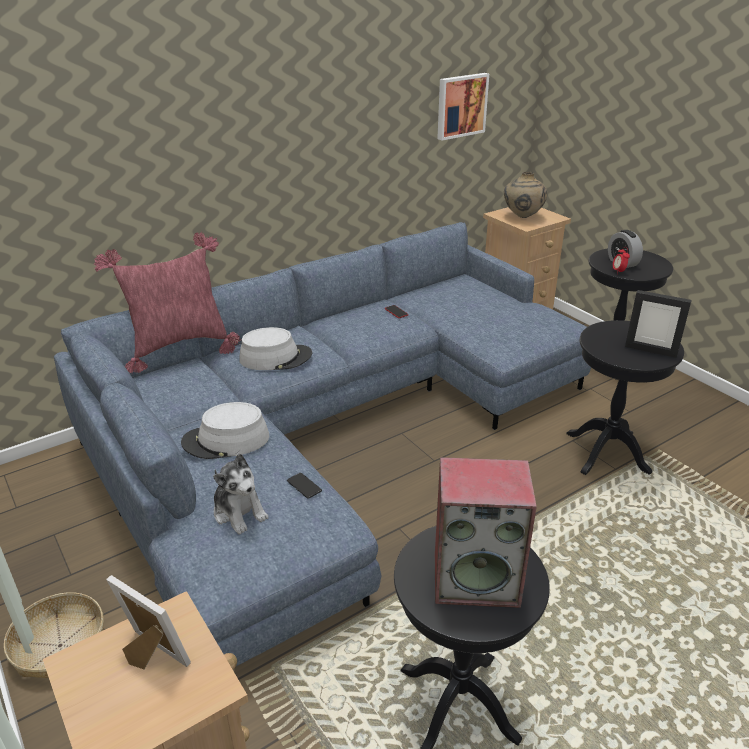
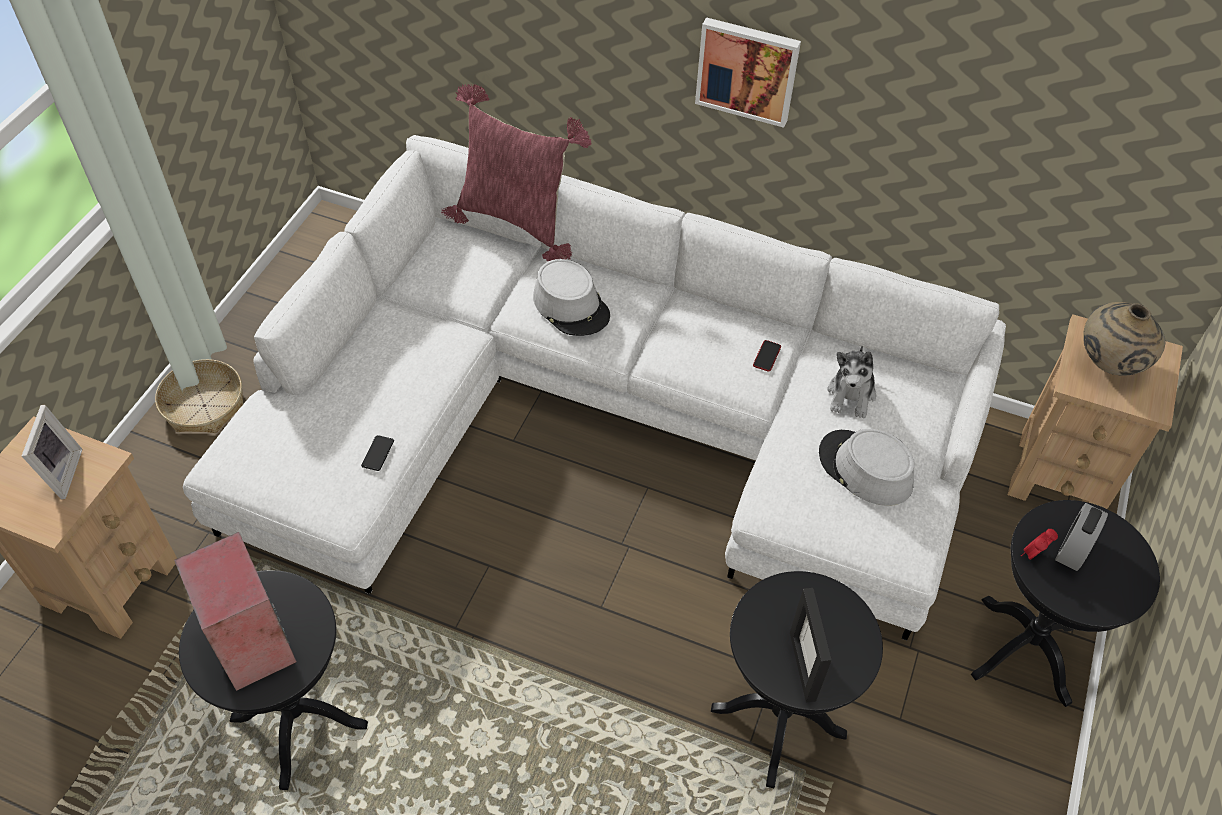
camera: 55 degrees right, 20 degrees up
blue sofa [54,222,591,666] -> white sofa [183,135,1006,641]
grey hat [181,402,269,459] -> grey hat moved to [819,429,914,506]
plush toy [213,453,269,534] -> plush toy moved to [827,346,876,419]
picture [437,73,489,140] -> picture moved to [695,17,801,128]

